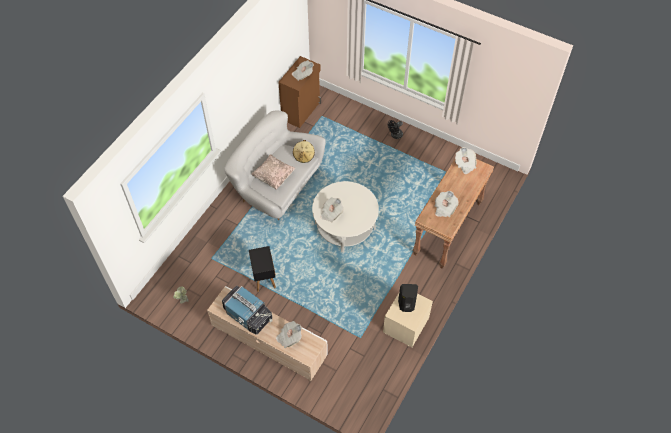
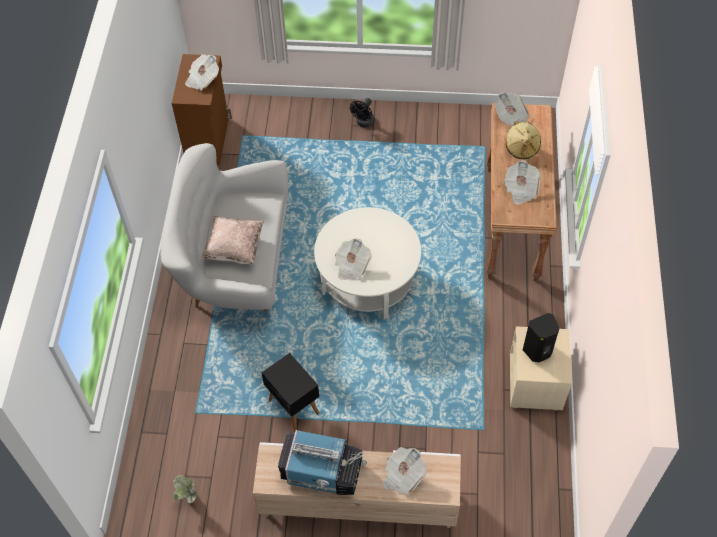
camera: 25 degrees left, 0 degrees up
beige hat [293,140,315,163] -> beige hat moved to [505,121,541,159]

